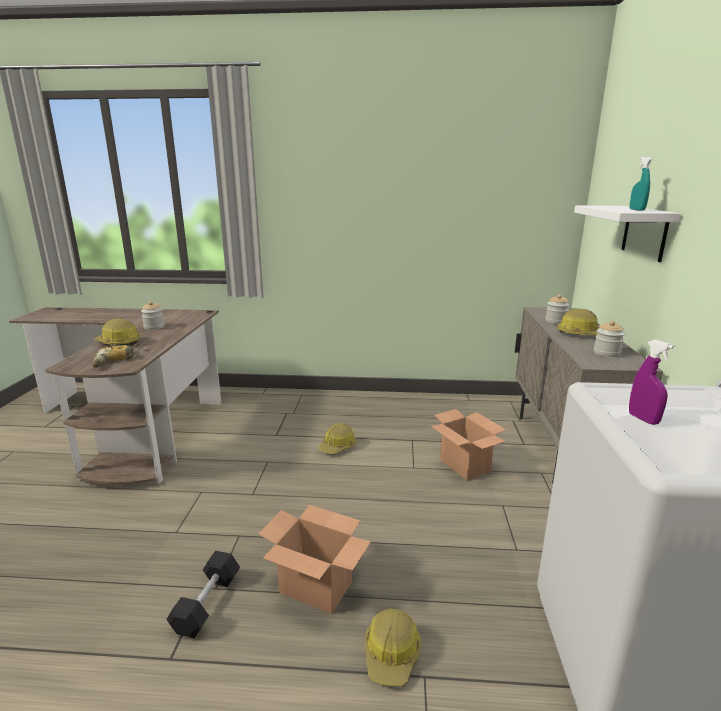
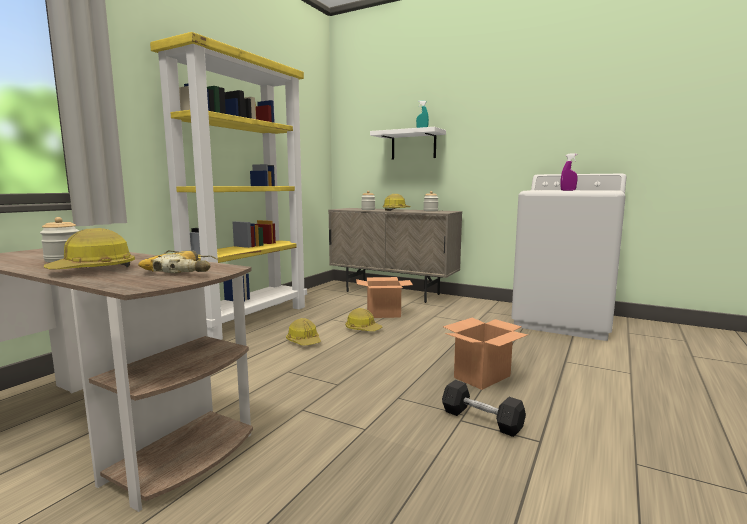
camera: 65 degrees left, 10 degrees down
hard hat [365,609,421,686] -> hard hat moved to [345,308,382,331]
none -> yellow bookcase [150,32,307,340]

